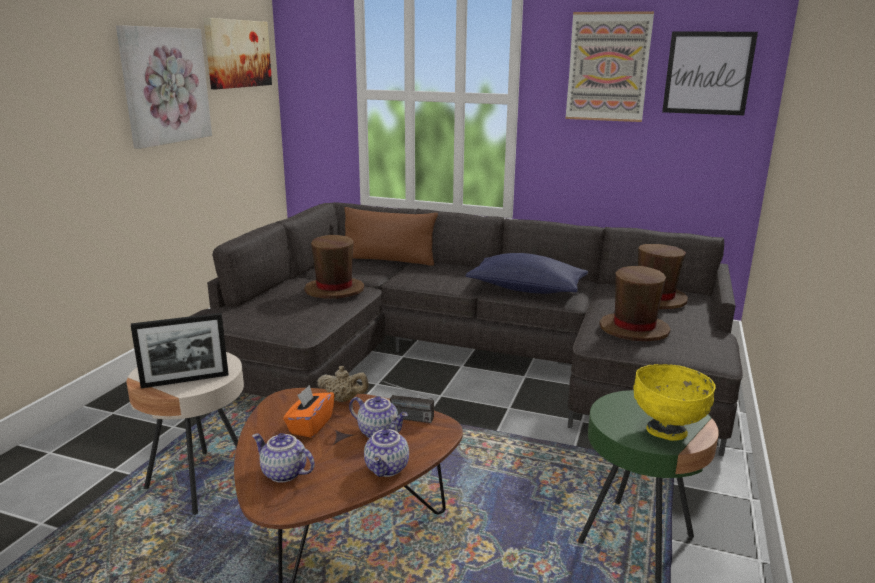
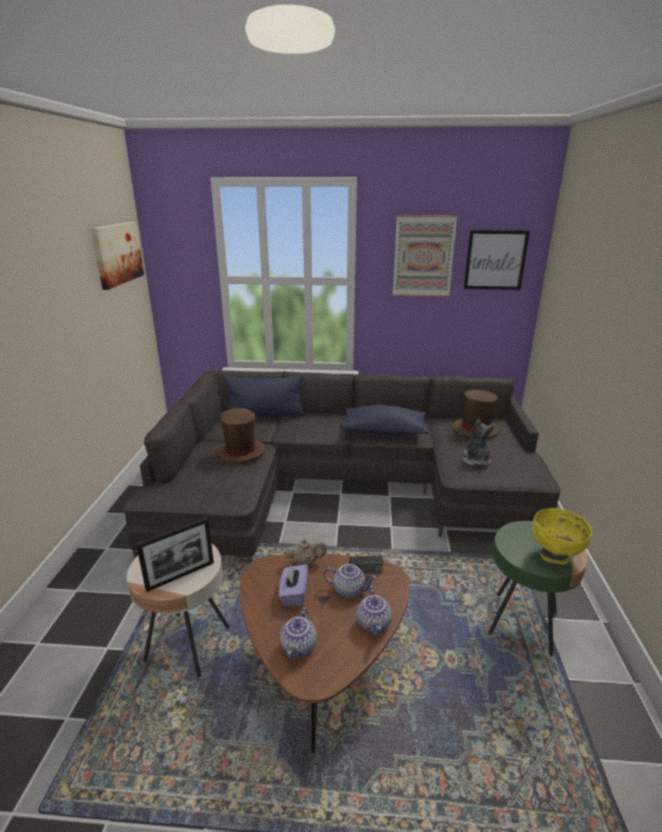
camera: 15 degrees left, 5 degrees up
picture [116,25,212,149] -> none
teapot [252,433,315,482] -> teapot turned 90 degrees counterclockwise [280,607,317,660]
orange tissue box [283,385,335,438] -> purple tissue box [279,564,308,606]
brown pillow [344,207,438,266] -> blue pillow [225,375,304,417]
brown hat [599,266,671,341] -> plush toy [463,419,495,466]

